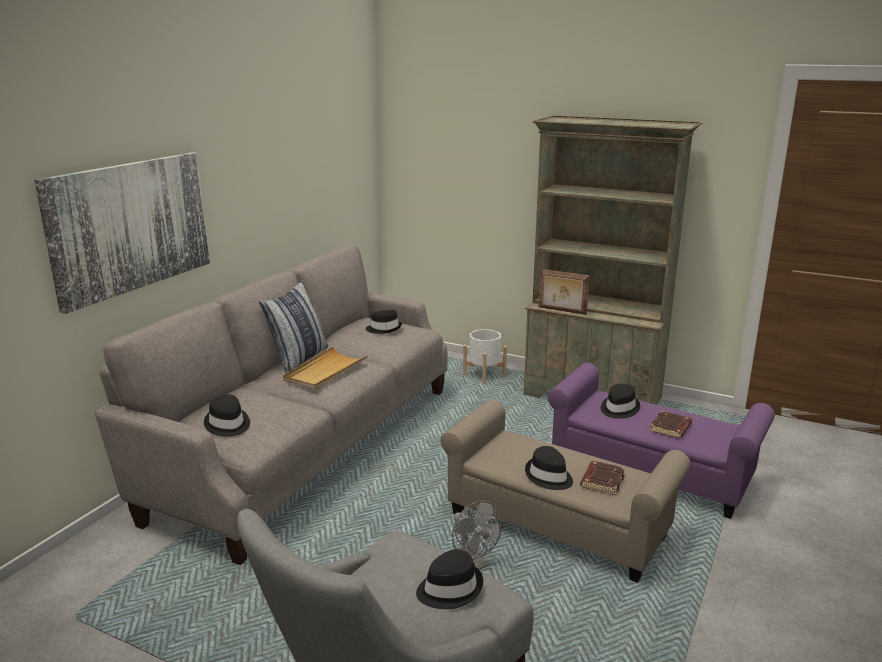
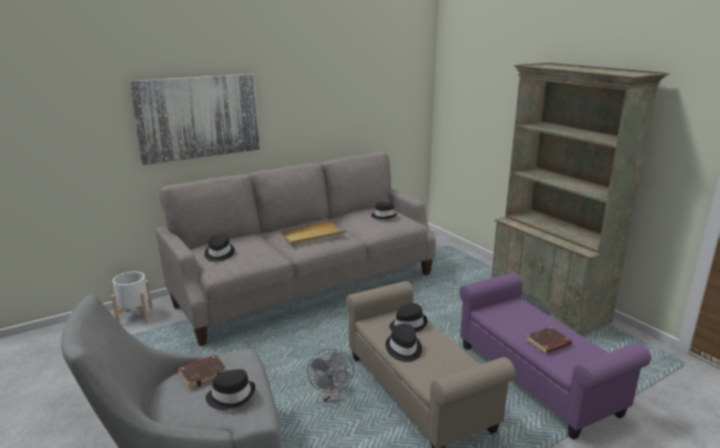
camera: 30 degrees right, 0 degrees up
pillow [259,280,328,373] -> none
white planter [463,329,507,385] -> white planter moved to [111,272,153,323]
picture frame [538,269,590,315] -> none
brown book [580,461,625,495] -> brown book moved to [178,355,228,390]
black hat [601,384,640,419] -> black hat moved to [389,303,427,333]

